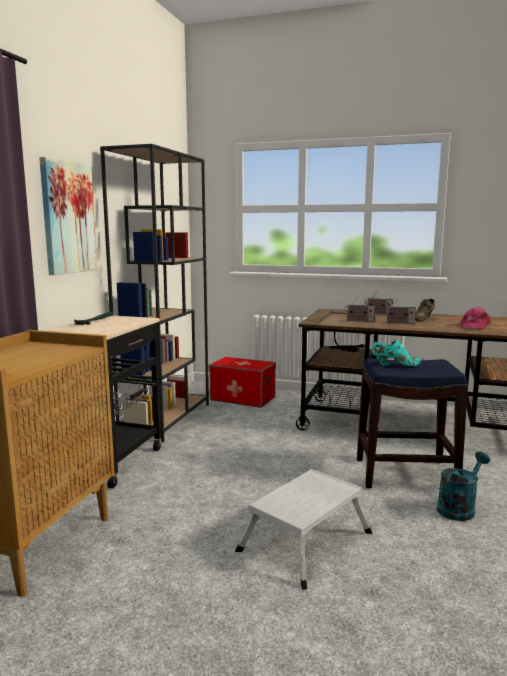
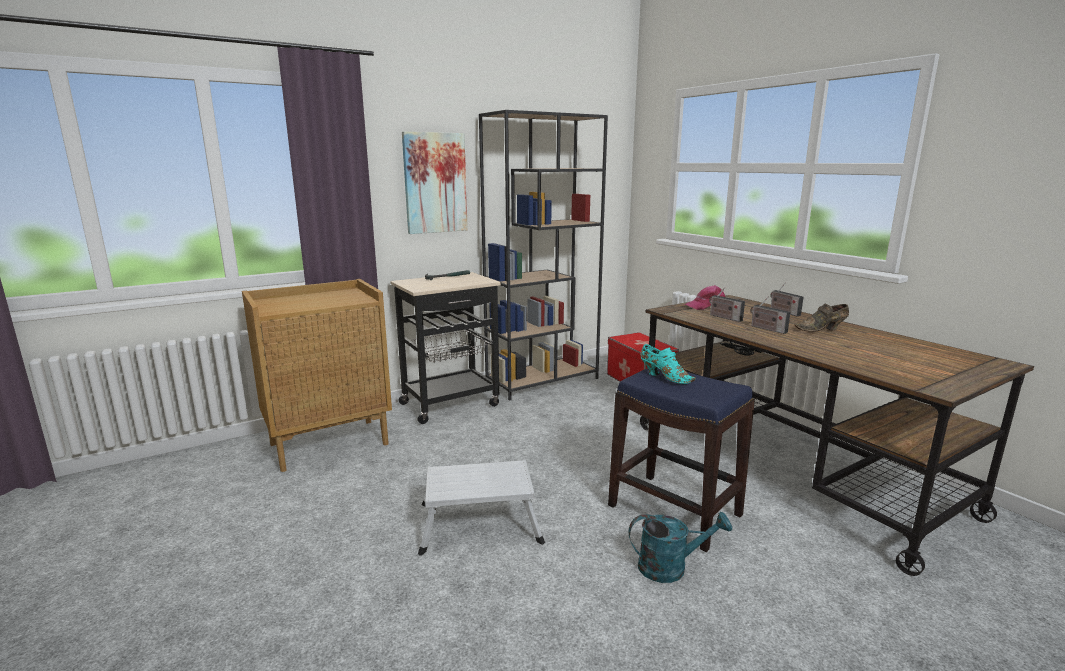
camera: 40 degrees right, 5 degrees up
pink cap [461,307,491,330] -> pink cap moved to [683,285,725,310]

